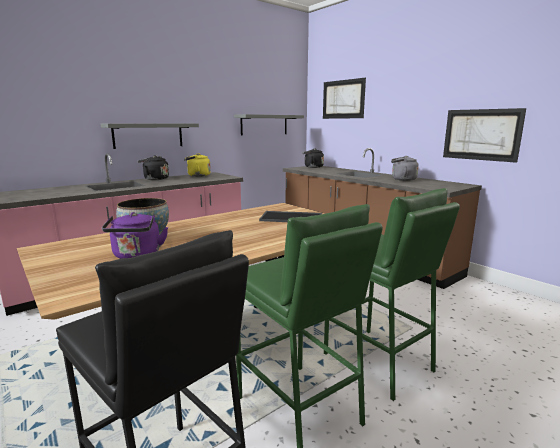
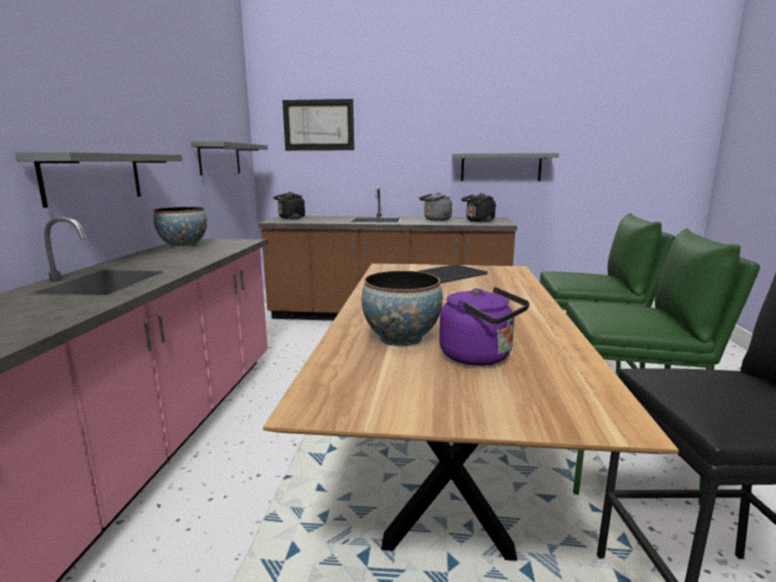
camera: 45 degrees left, 0 degrees up
black kettle [137,155,169,180] -> black kettle moved to [461,193,496,222]
yellow kettle [184,153,211,177] -> bowl [153,207,207,249]
picture [443,108,526,163] -> grey shelf [452,153,559,181]

